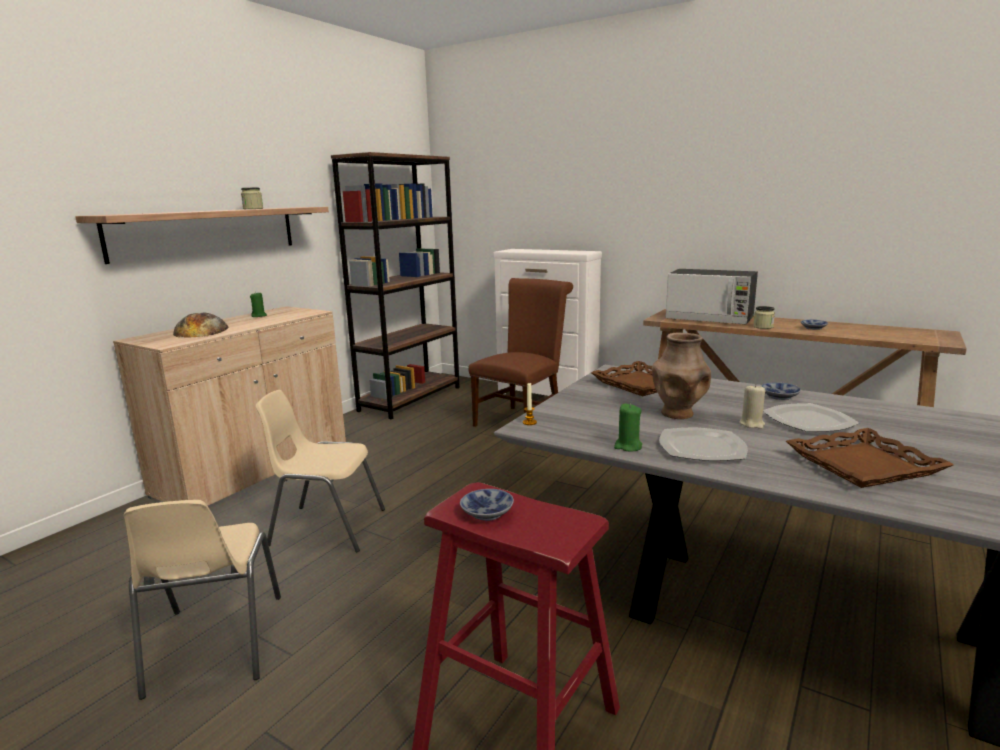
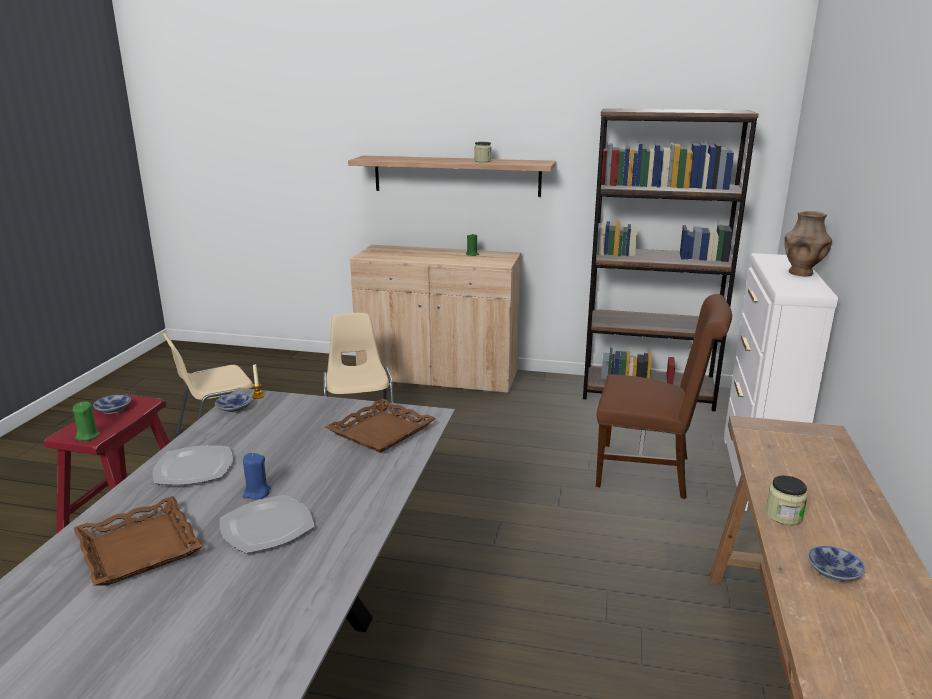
camera: 70 degrees right, 5 degrees up
bread [173,313,229,338] -> none
green candle [614,404,642,452] -> green candle moved to [73,401,100,441]
brown vase [652,333,711,419] -> brown vase moved to [784,211,832,276]
microwave [665,269,758,324] -> none
beige candle [739,384,765,429] -> blue candle [243,453,271,500]
bowl [761,382,801,400] -> bowl moved to [215,394,252,413]

